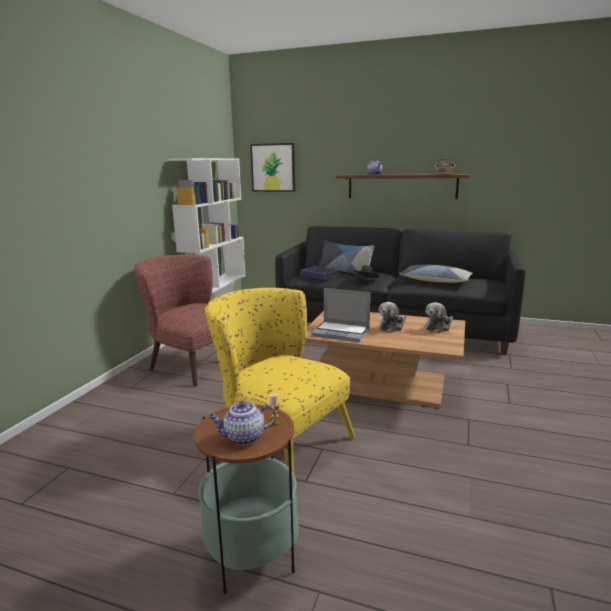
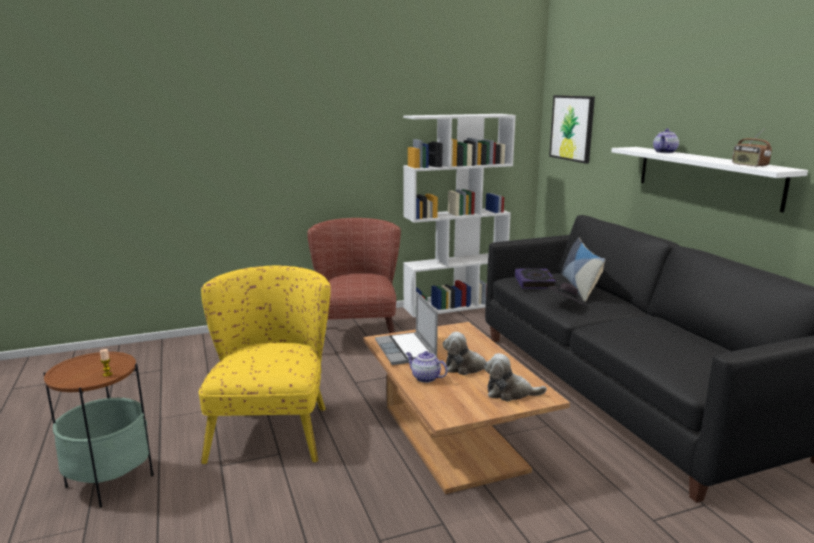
camera: 50 degrees right, 0 degrees up
teapot [209,401,277,445] -> teapot moved to [406,351,448,383]
brown shelf [336,174,469,199] -> white shelf [611,147,808,213]
pillow [399,264,473,283] -> none

